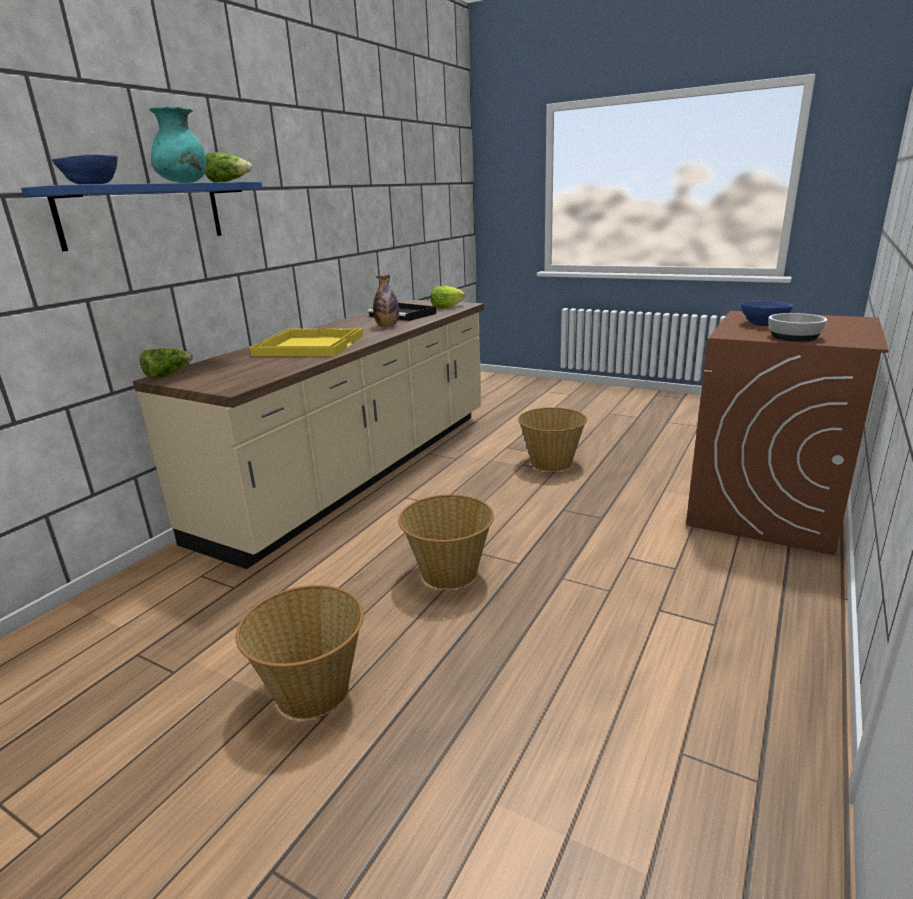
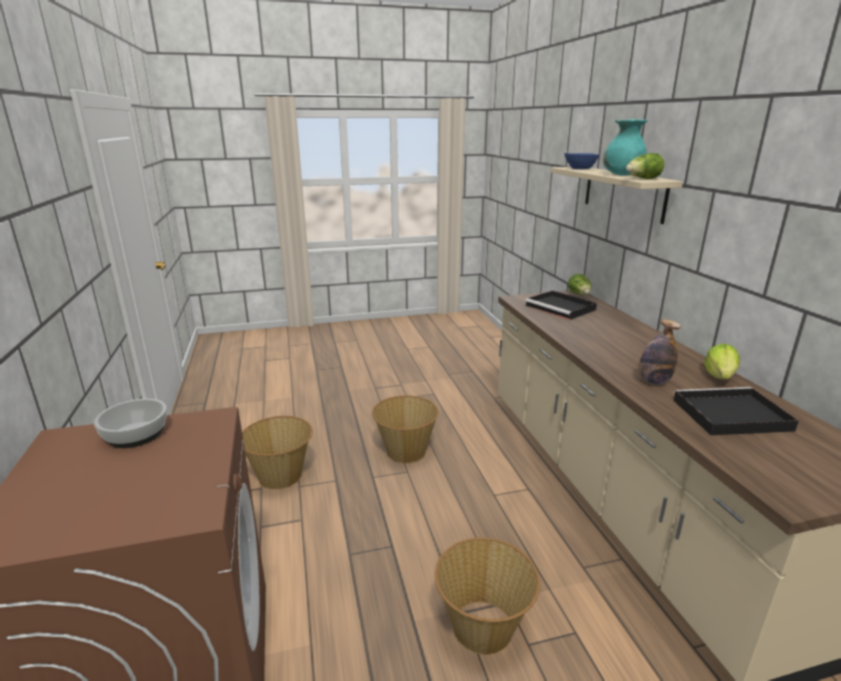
camera: 135 degrees right, 0 degrees up
blue shelf [21,182,262,251] -> beige shelf [550,167,683,224]
basket [236,585,364,719] -> basket moved to [242,416,313,490]
yellow tray [250,328,363,356] -> none
lettuce [430,286,465,308] -> lettuce moved to [704,343,740,380]
blue bowl [741,301,794,326] -> none
none -> black tray [525,291,597,320]

